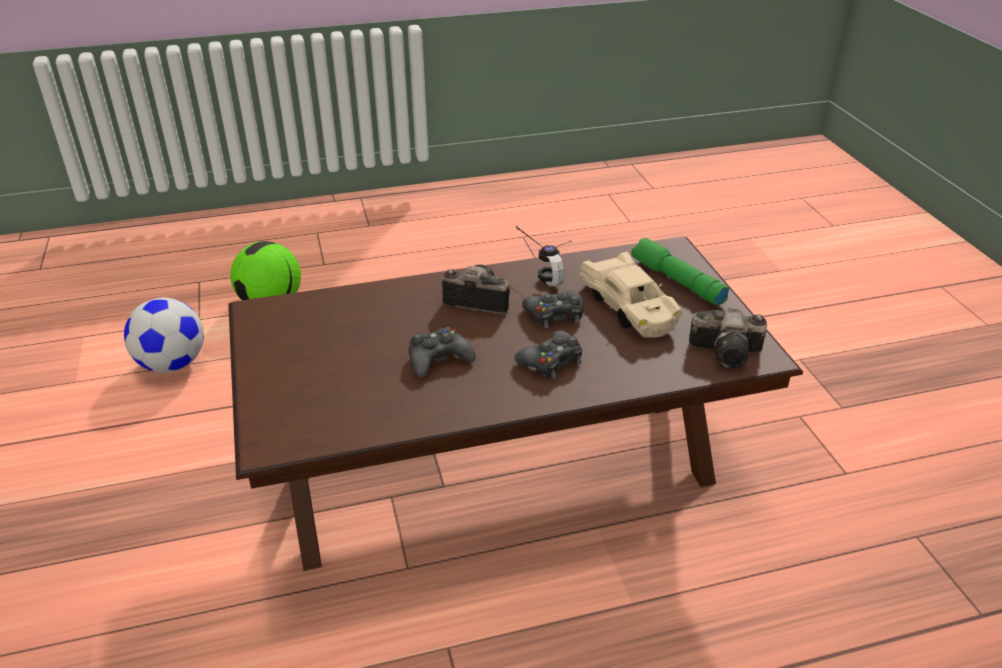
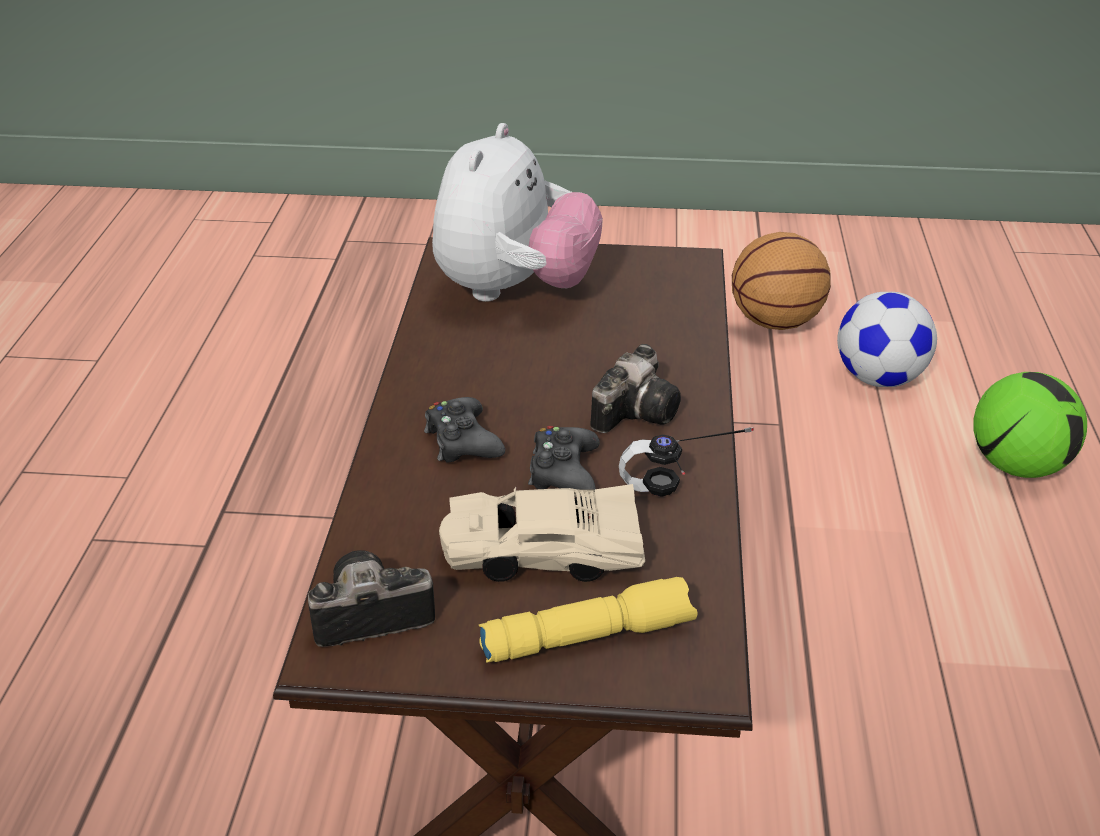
camera: 110 degrees right, 0 degrees up
black game controller [409,327,476,377] -> none
green flashlight [631,238,729,306] -> yellow flashlight [479,577,698,663]
camera [689,308,767,368] -> camera turned 45 degrees clockwise [308,550,435,647]
none -> plush toy [432,123,603,302]
none -> basketball [732,232,831,330]

